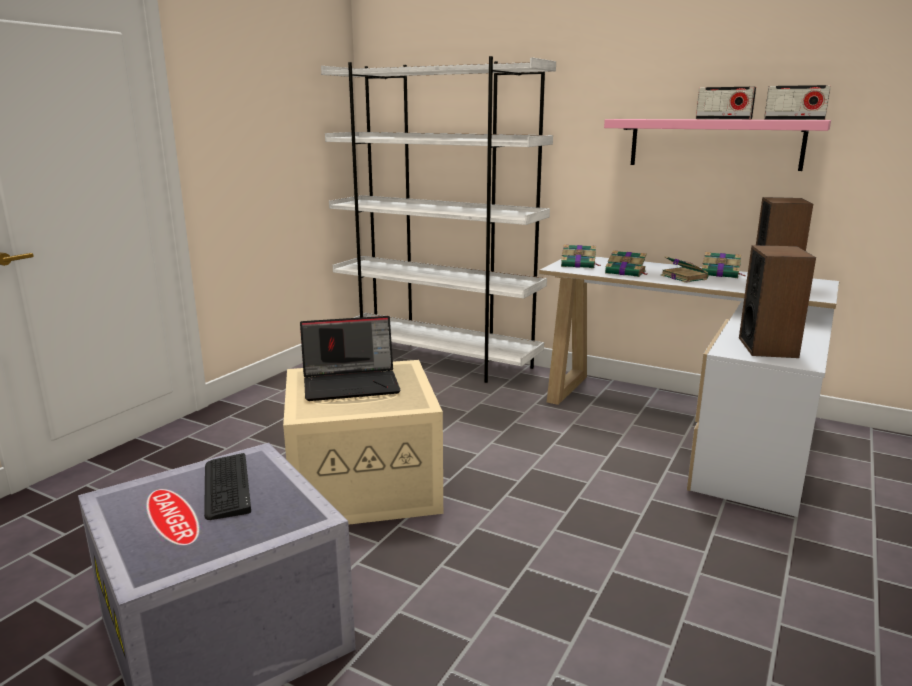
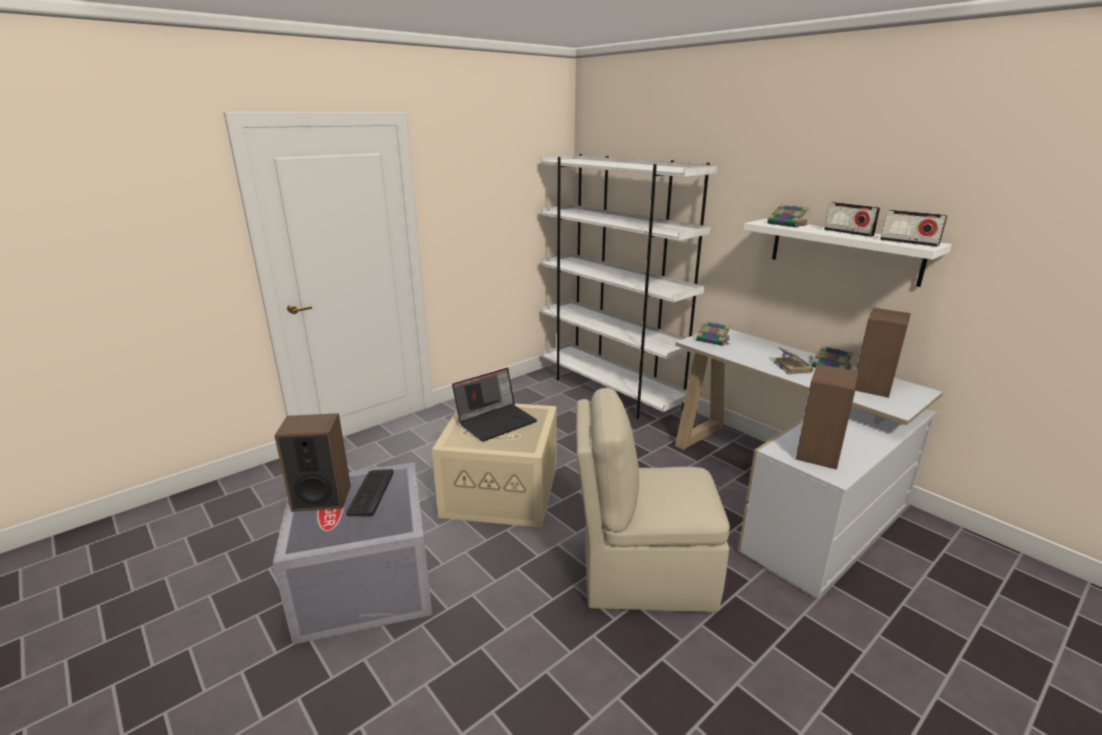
camera: 20 degrees right, 5 degrees up
laptop [300,316,401,401] -> laptop turned 45 degrees counterclockwise [452,368,537,442]
pink shelf [604,119,831,171] -> white shelf [743,219,952,287]
book [605,250,647,277] -> book moved to [767,205,809,228]
none -> speaker [274,413,351,512]
none -> beige chair [576,388,730,612]

